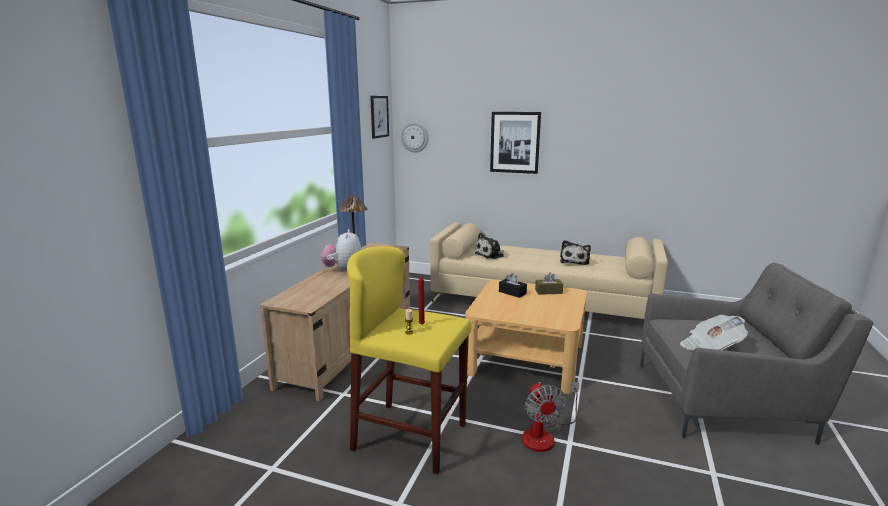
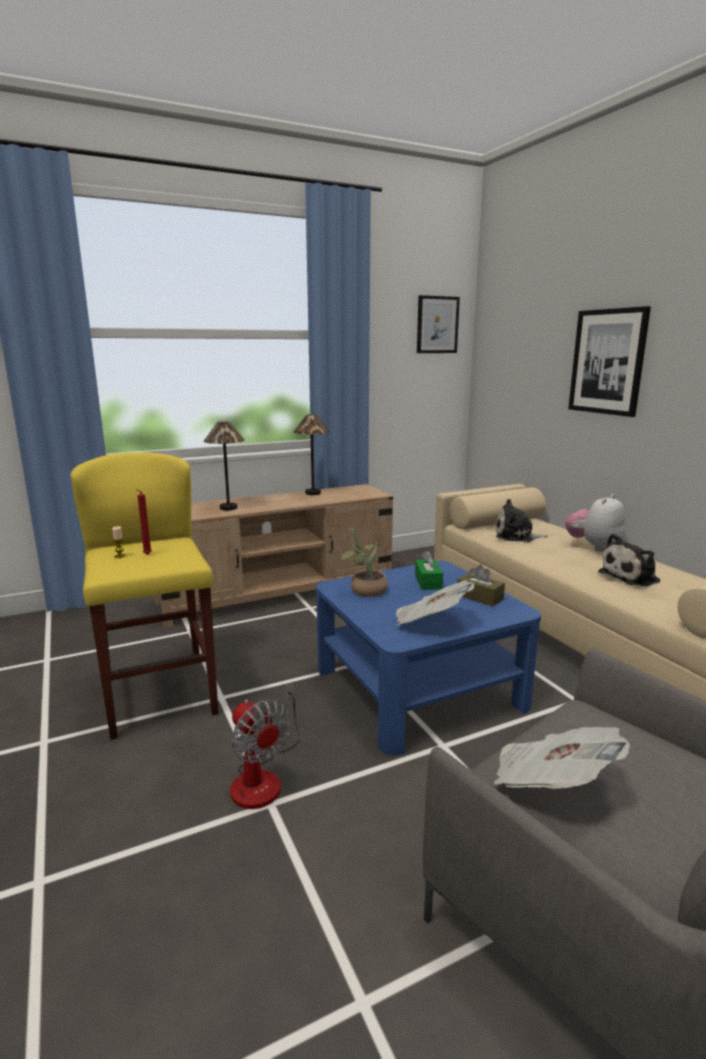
camera: 45 degrees right, 0 degrees up
plush toy [321,229,361,273] -> plush toy moved to [565,494,625,552]
wall clock [401,122,428,153] -> none
beige coffee table [465,279,587,394] -> blue coffee table [316,561,541,756]
black tissue box [499,273,527,298] -> green tissue box [415,550,443,590]
fan [522,382,579,452] -> fan turned 75 degrees counterclockwise [230,681,300,809]
none -> table lamp [203,421,245,510]
none -> potted plant [341,528,388,597]
none -> newspaper [396,580,474,626]

